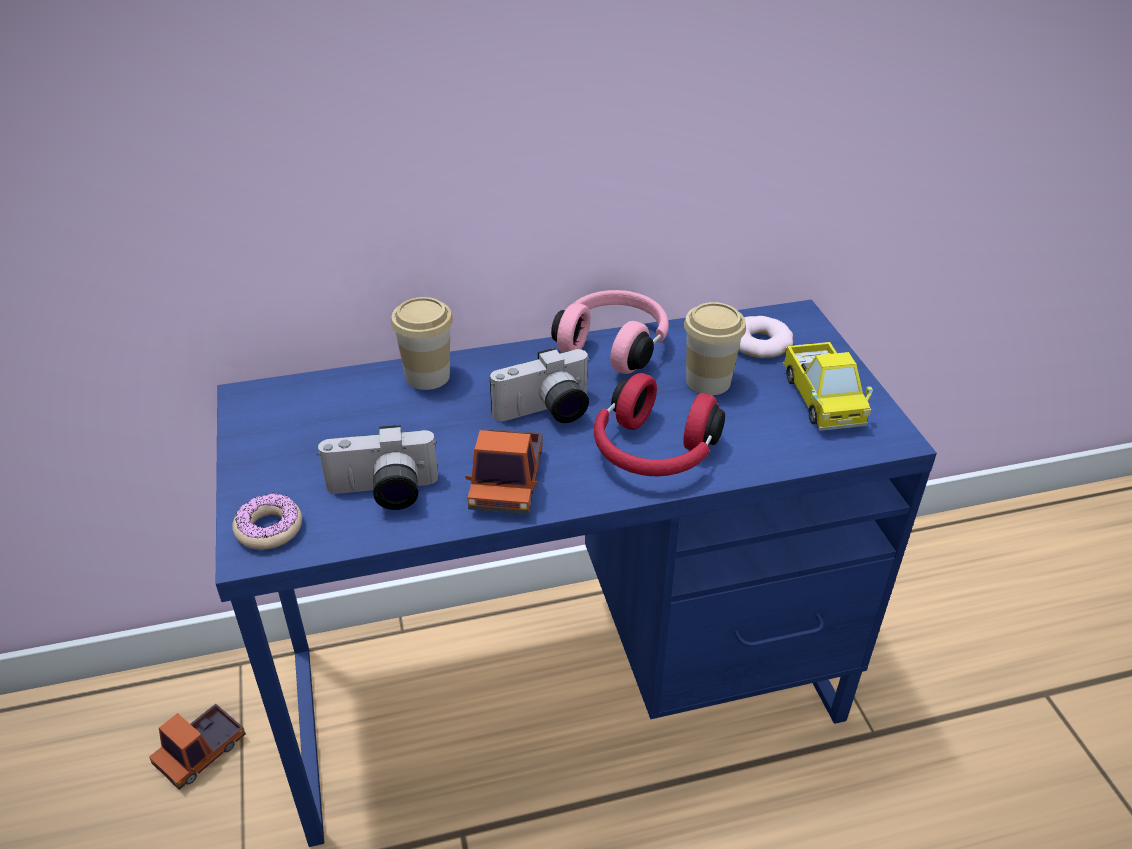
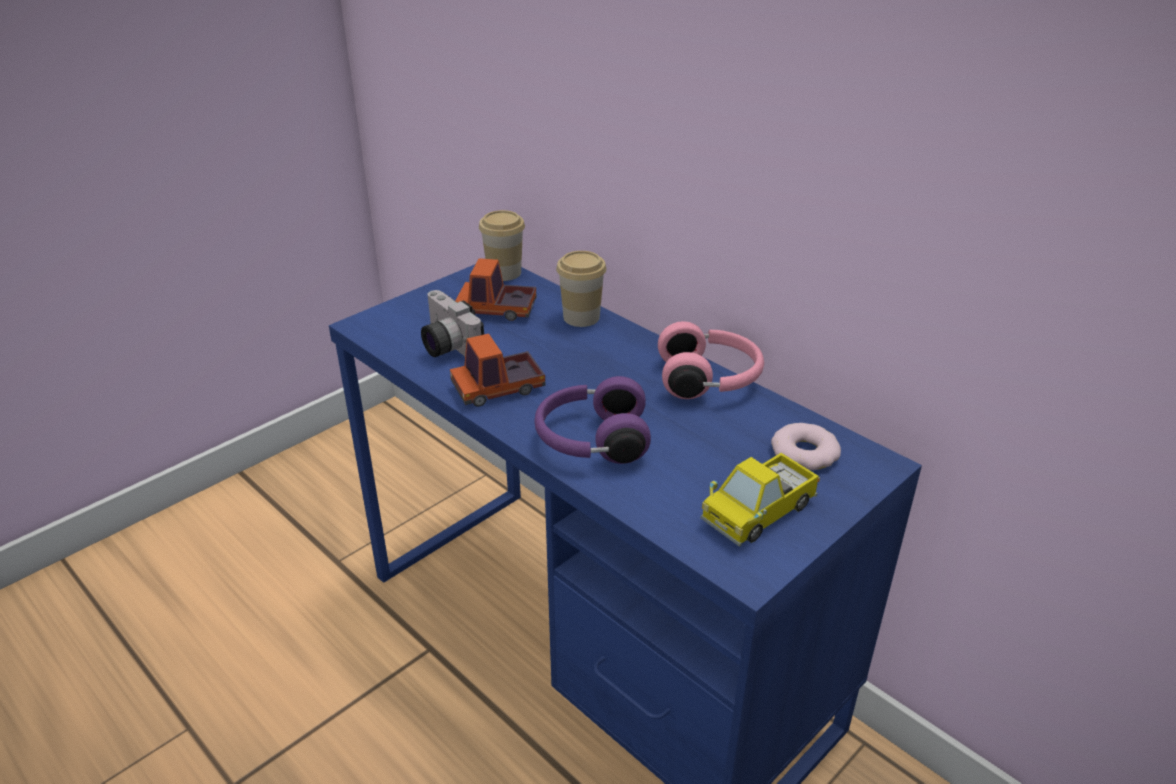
camera: 60 degrees right, 5 degrees down
toy truck [149,704,246,790] -> toy truck moved to [455,258,536,321]
donut [232,493,302,550] -> none
camera [490,348,590,423] -> none
red headphones [594,373,725,476] -> purple headphones [534,376,651,464]
cup [684,302,746,395] -> cup moved to [479,210,525,281]

